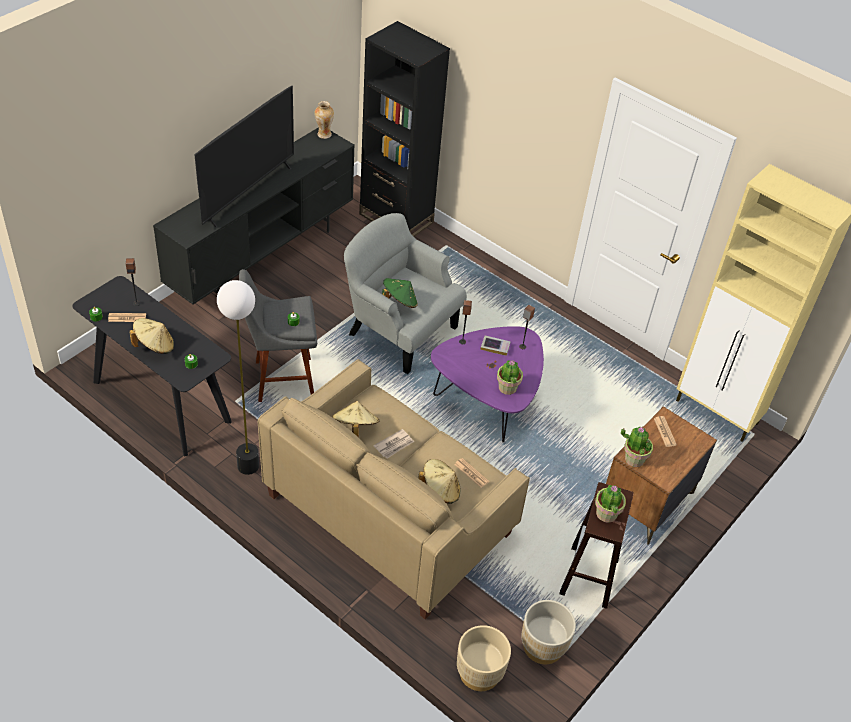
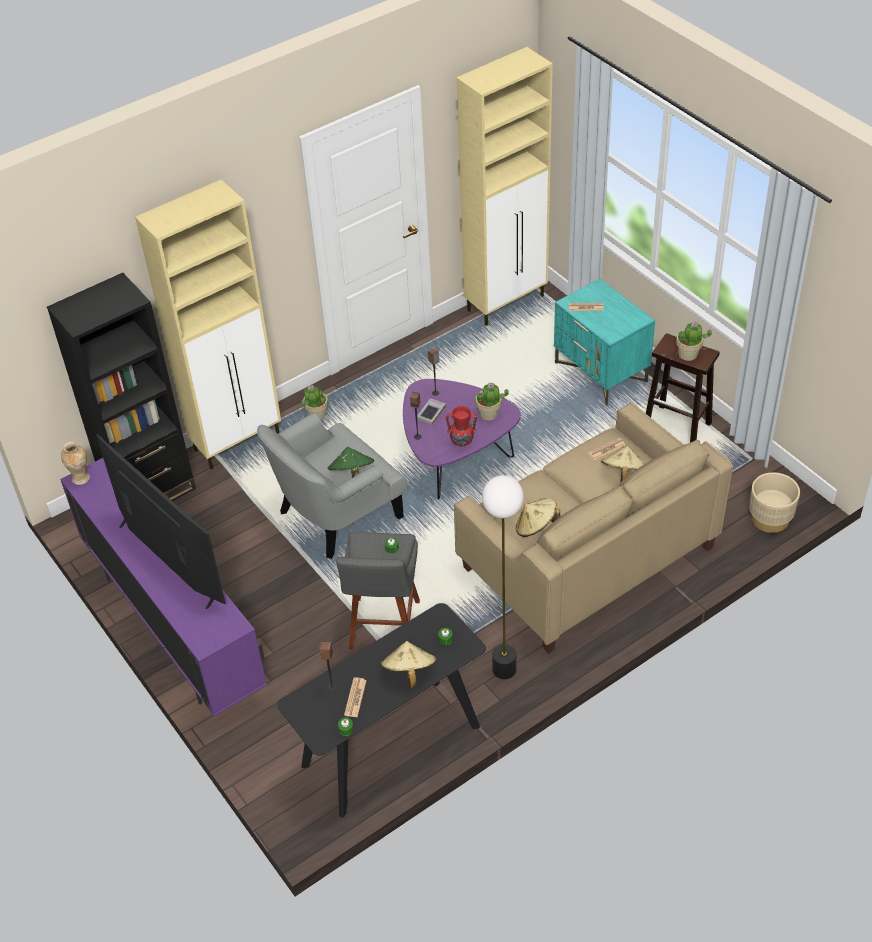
camera: 70 degrees left, 0 degrees up
black tv stand [153,127,355,305] -> purple tv stand [60,458,267,717]
newspaper [374,429,414,458] -> none
beige planter [521,600,576,665] -> none
brown nightstand [606,406,717,544] -> turquoise nightstand [554,279,655,406]
potted plant [621,427,653,467] -> potted plant moved to [301,385,328,419]
none -> beige cabinet [135,180,281,470]
none -> red vase [446,406,477,447]

